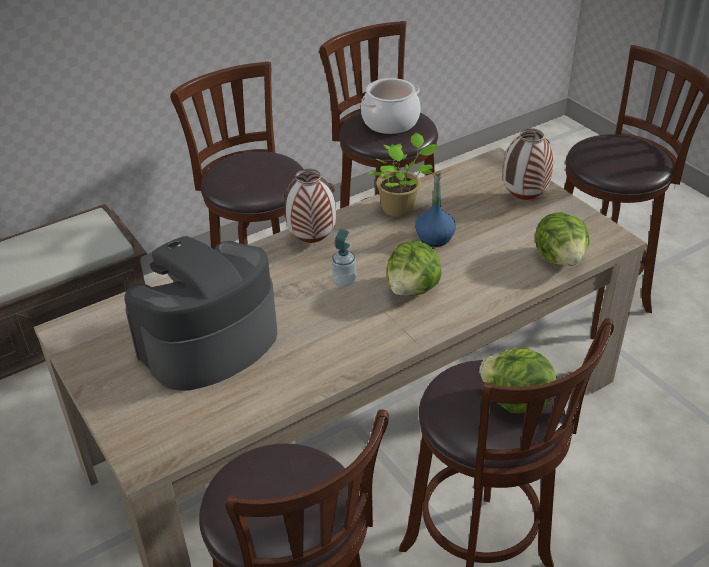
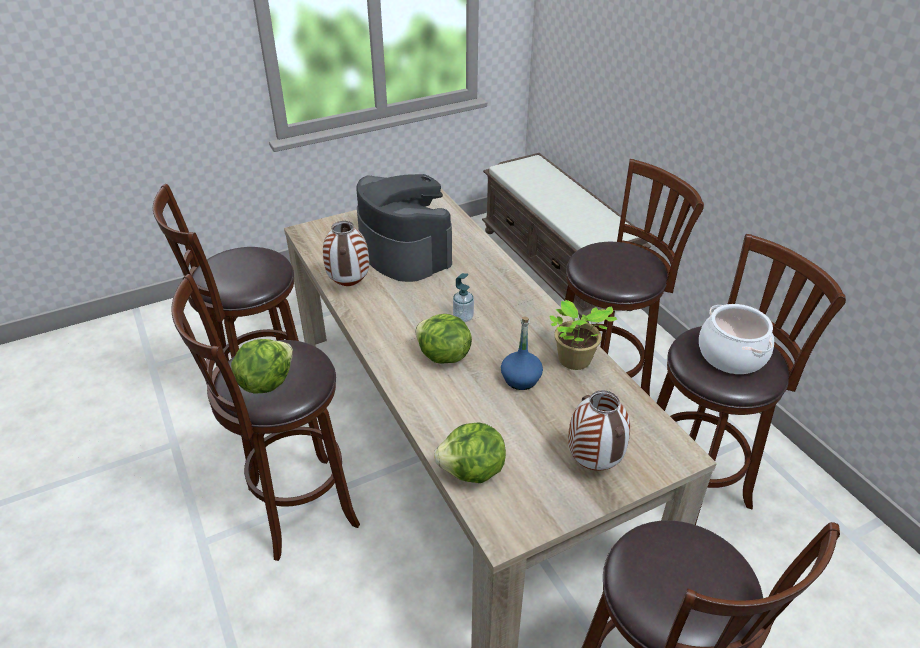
camera: 95 degrees right, 0 degrees up
vase [283,169,336,243] -> vase moved to [323,221,369,286]

